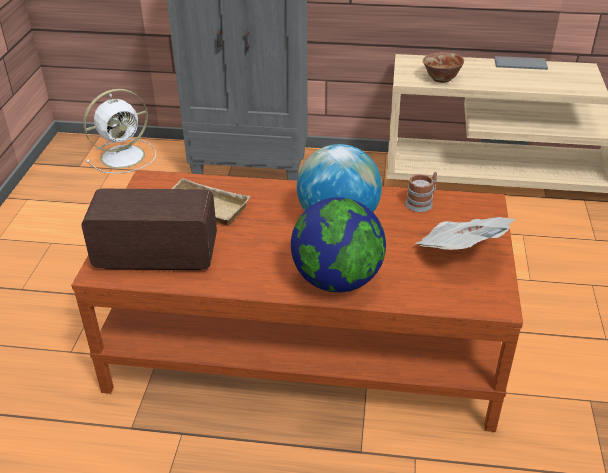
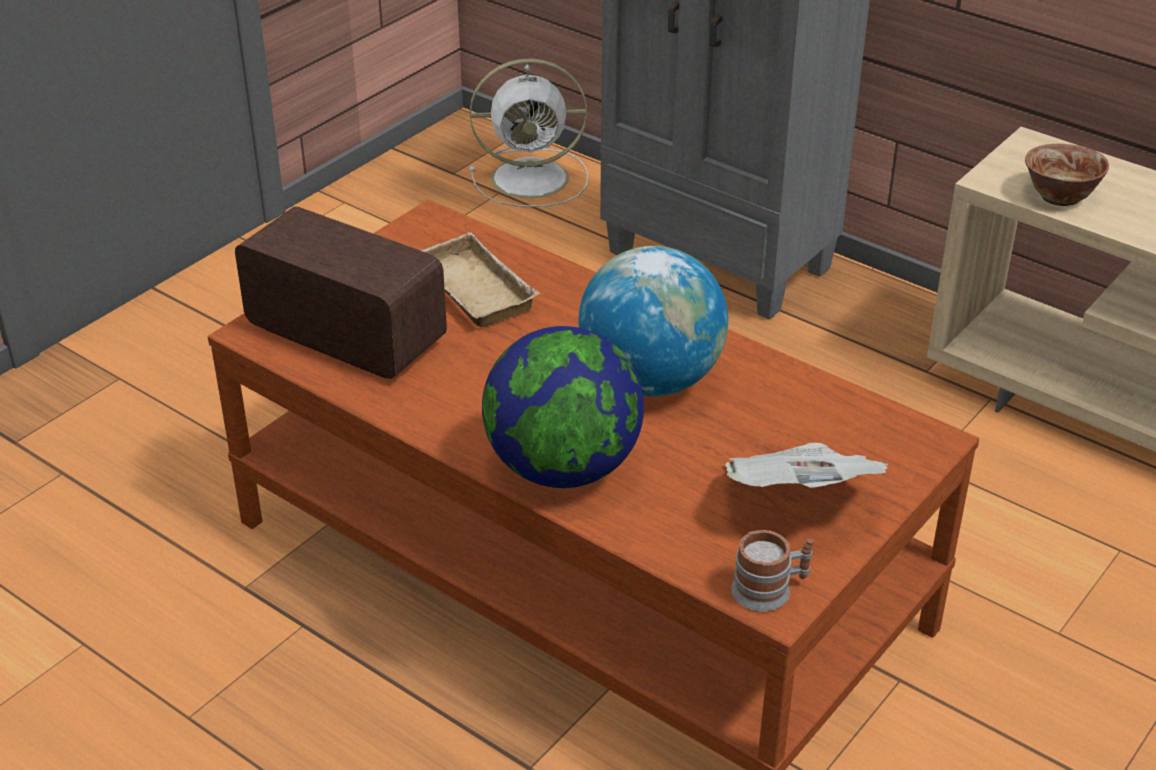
camera: 30 degrees right, 0 degrees up
mug [405,172,437,212] -> mug moved to [731,530,814,611]

